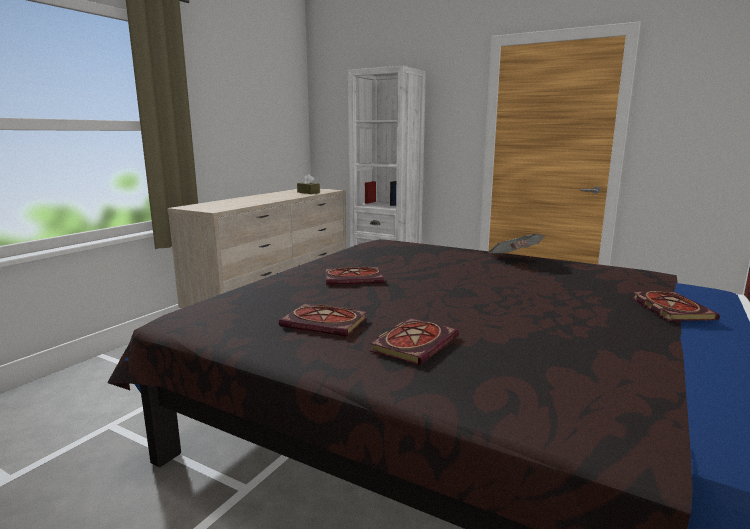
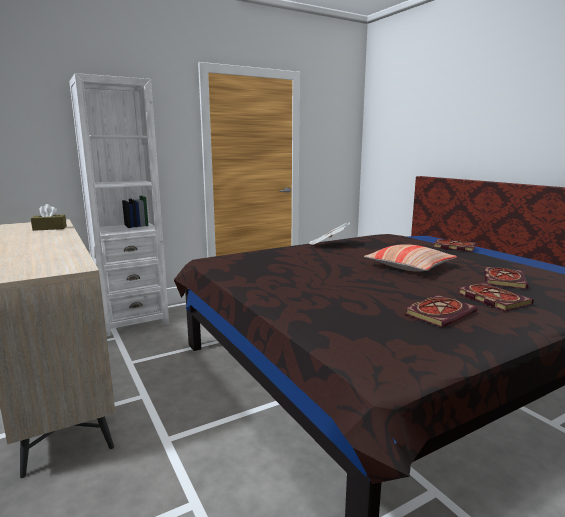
camera: 60 degrees left, 0 degrees up
book [325,267,384,285] -> book moved to [484,267,529,289]
none -> pillow [364,244,457,272]

